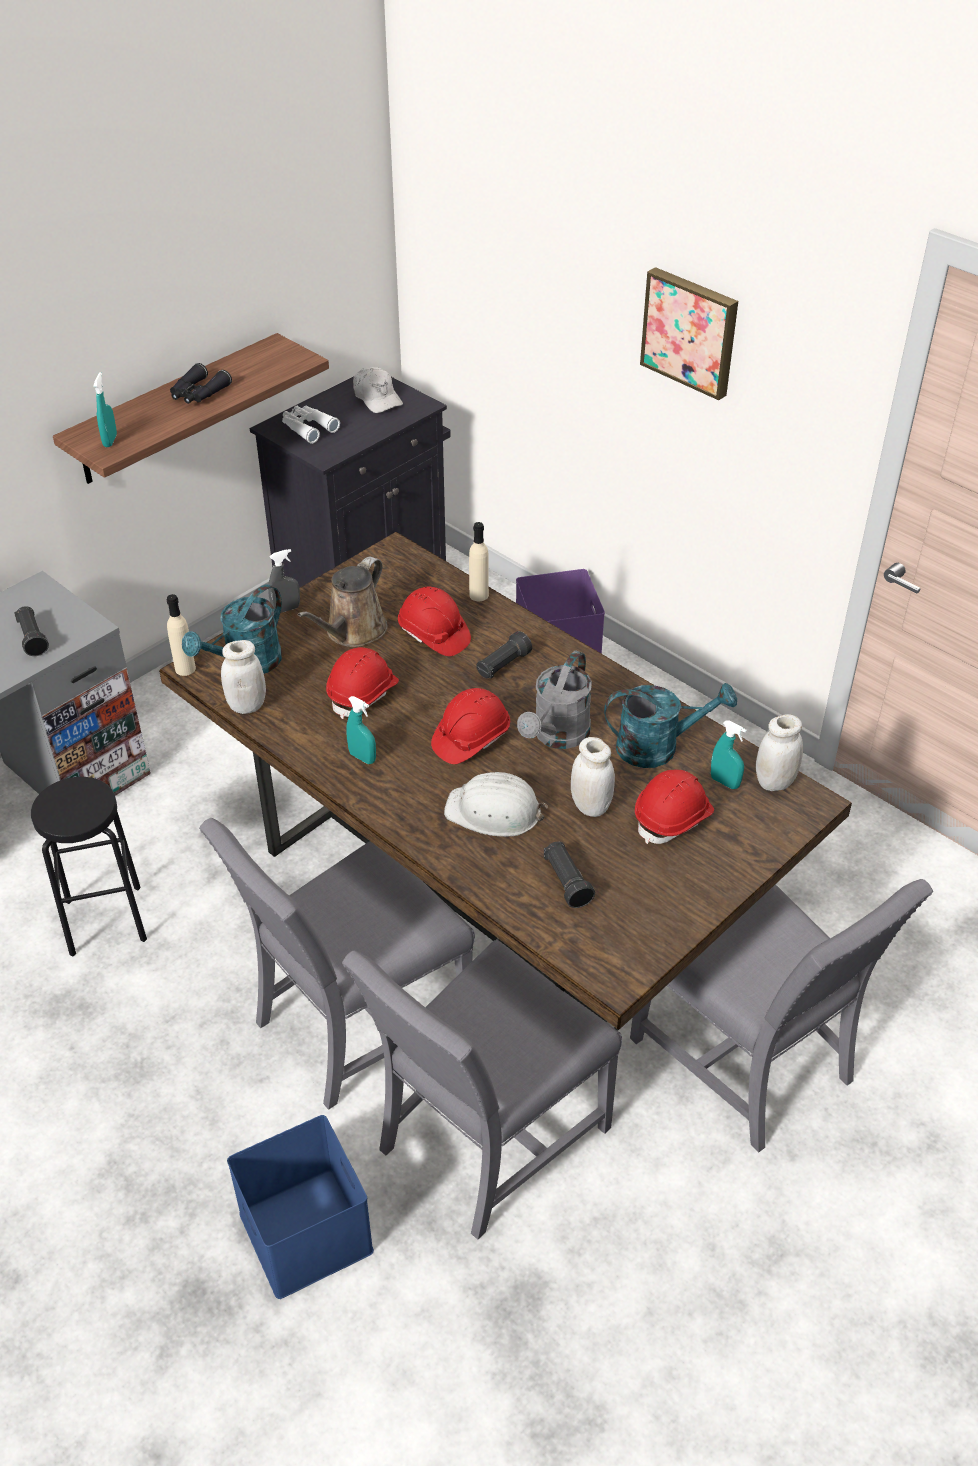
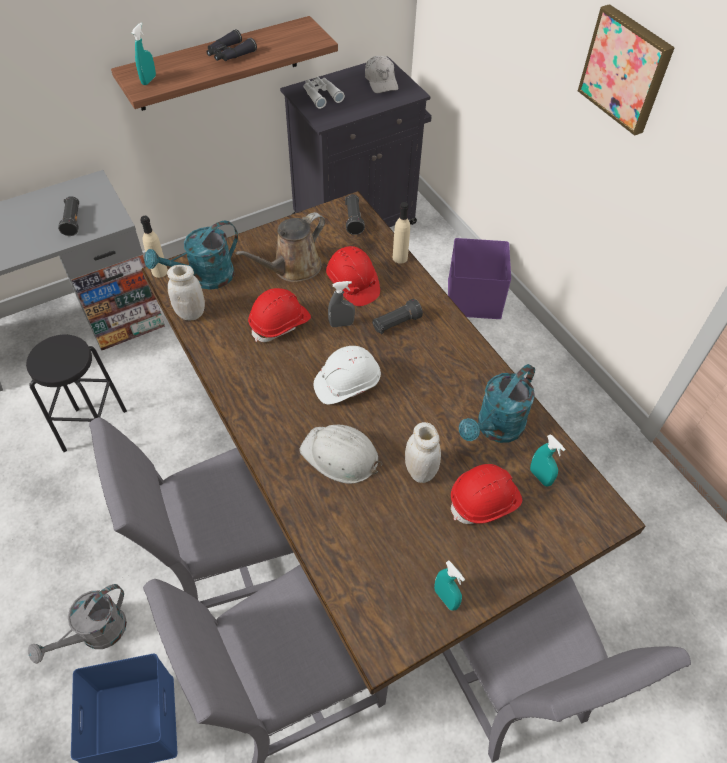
camera: 15 degrees right, 10 degrees up
grey spray bottle [268,549,300,613] -> grey spray bottle moved to [328,281,355,327]
turquoise spray bottle [346,696,376,764] -> turquoise spray bottle moved to [434,561,465,611]
red hard hat [431,688,510,764] -> white hard hat [314,346,381,405]
grey watering can [517,650,592,749] -> grey watering can moved to [28,584,127,664]
black flashlight [544,841,595,908] -> black flashlight moved to [345,194,365,235]
turquoise watering can [604,683,737,768] -> turquoise watering can turned 120 degrees clockwise [459,364,535,443]
white jar [756,714,803,791] -> none

